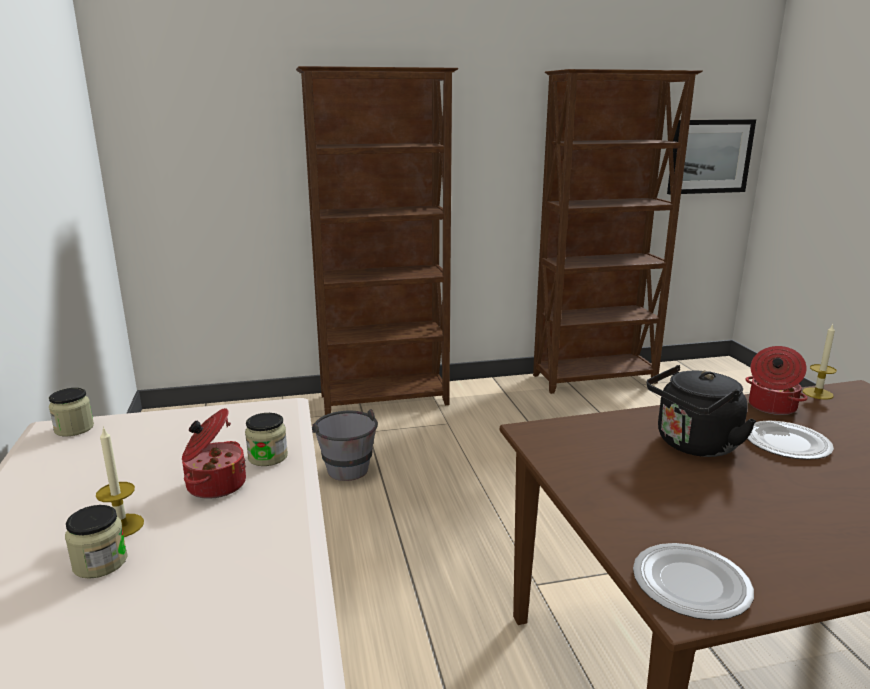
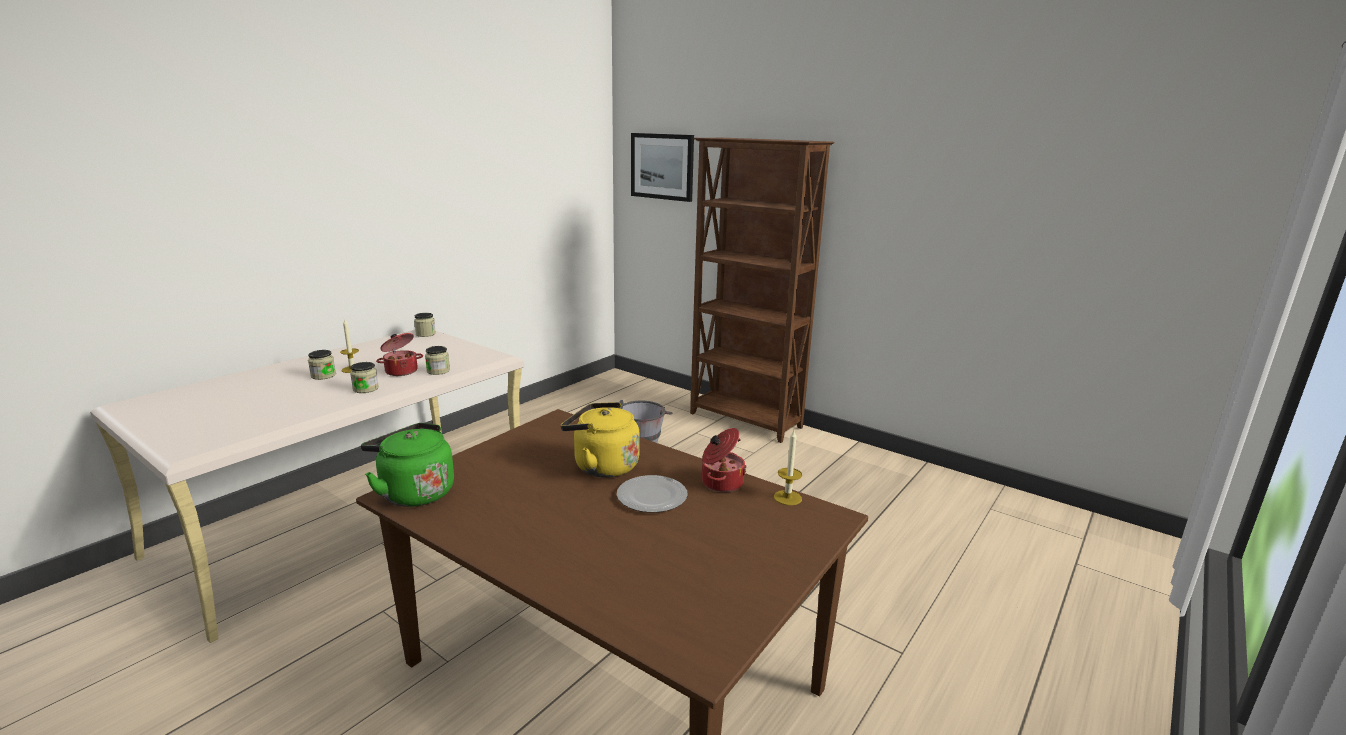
camera: 50 degrees right, 0 degrees up
brown bookcase [533,69,703,394] -> none
plate [633,543,754,620] -> green kettle [361,423,454,507]
black kettle [647,365,756,457] -> yellow kettle [561,402,640,477]
picture [667,119,756,194] -> picture moved to [631,133,694,202]
none -> jar [350,362,379,393]

